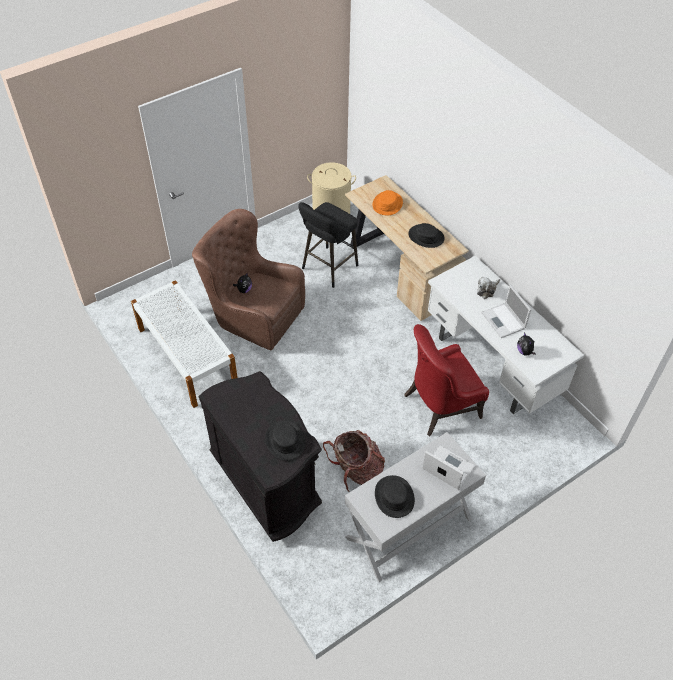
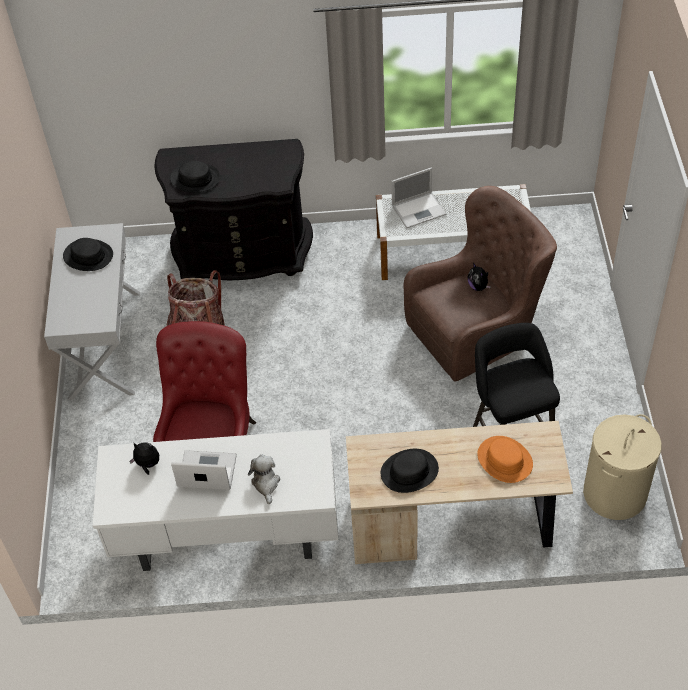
camera: 125 degrees right, 0 degrees up
laptop [422,445,475,490] -> laptop moved to [391,168,446,228]

